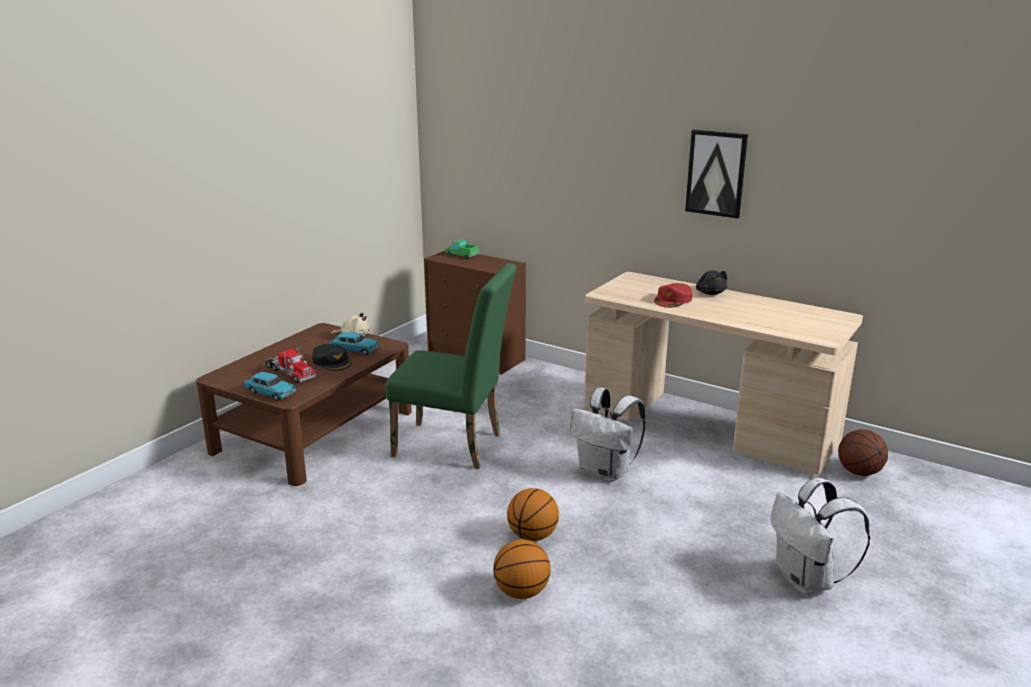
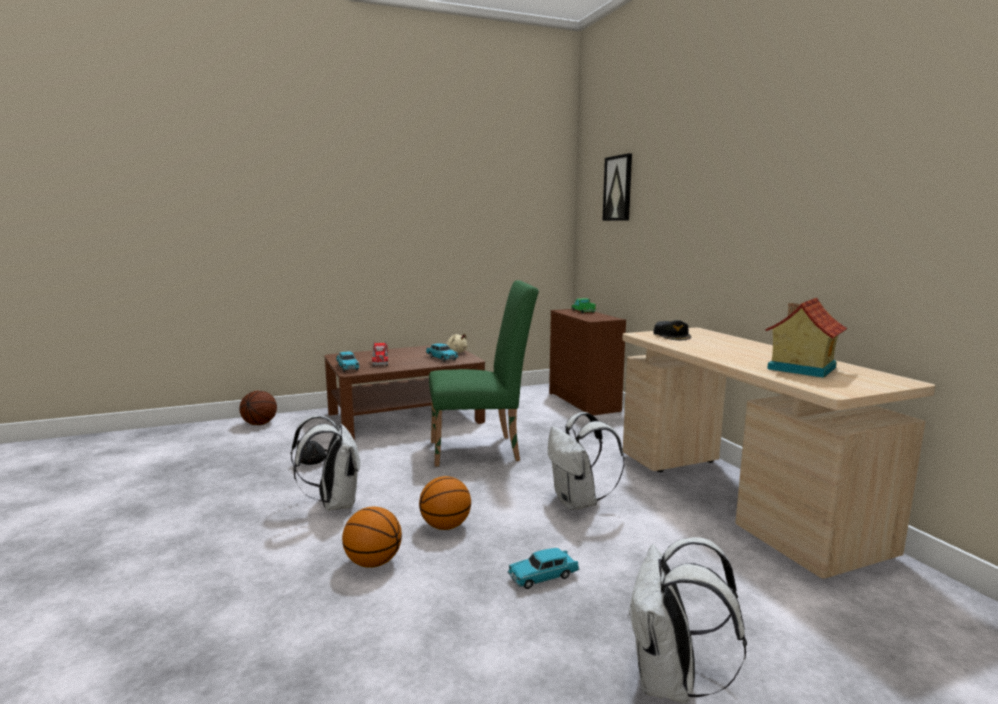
camera: 35 degrees right, 10 degrees down
black cap [312,344,352,371] -> black cap moved to [653,320,691,340]
green chair [386,263,517,469] -> green chair turned 60 degrees counterclockwise [429,280,539,466]
red cap [654,283,692,308] -> none
picture [685,129,748,219] -> picture moved to [602,153,632,221]
black plush toy [696,270,727,295] -> black plush toy moved to [297,440,328,465]
basketball [838,429,888,476] -> basketball moved to [239,391,277,425]
none -> white backpack [291,416,360,511]
none -> turquoise toy car [508,548,579,589]
none -> toy house [765,298,847,378]

